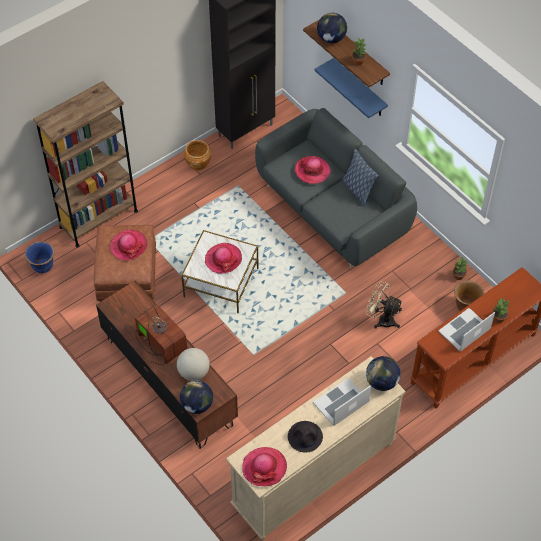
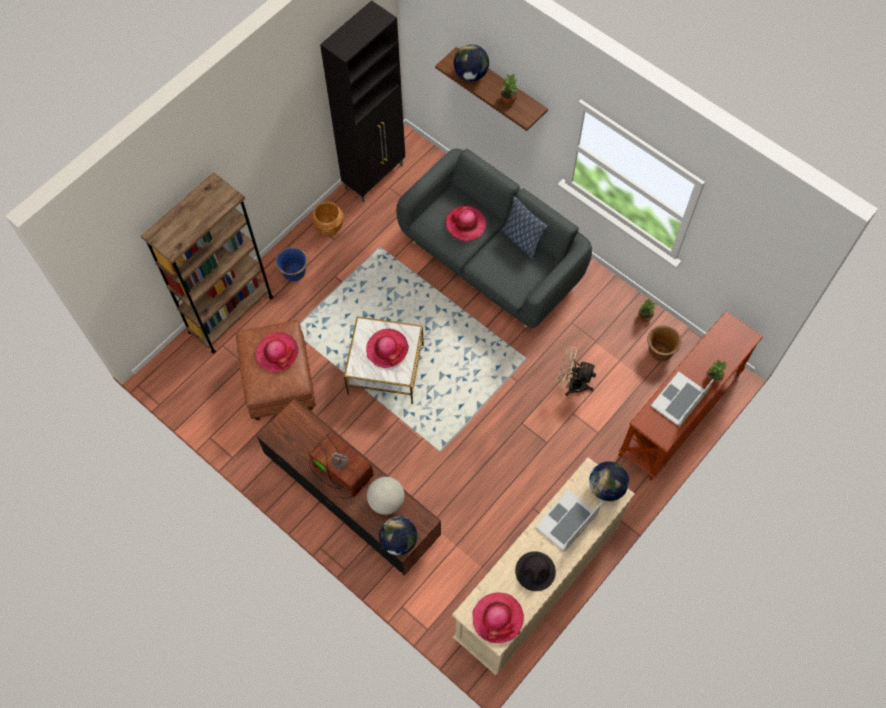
camera: 10 degrees left, 10 degrees up
blue planter [25,241,54,273] -> blue planter moved to [275,247,308,281]
blue shelf [314,58,388,118] -> none

